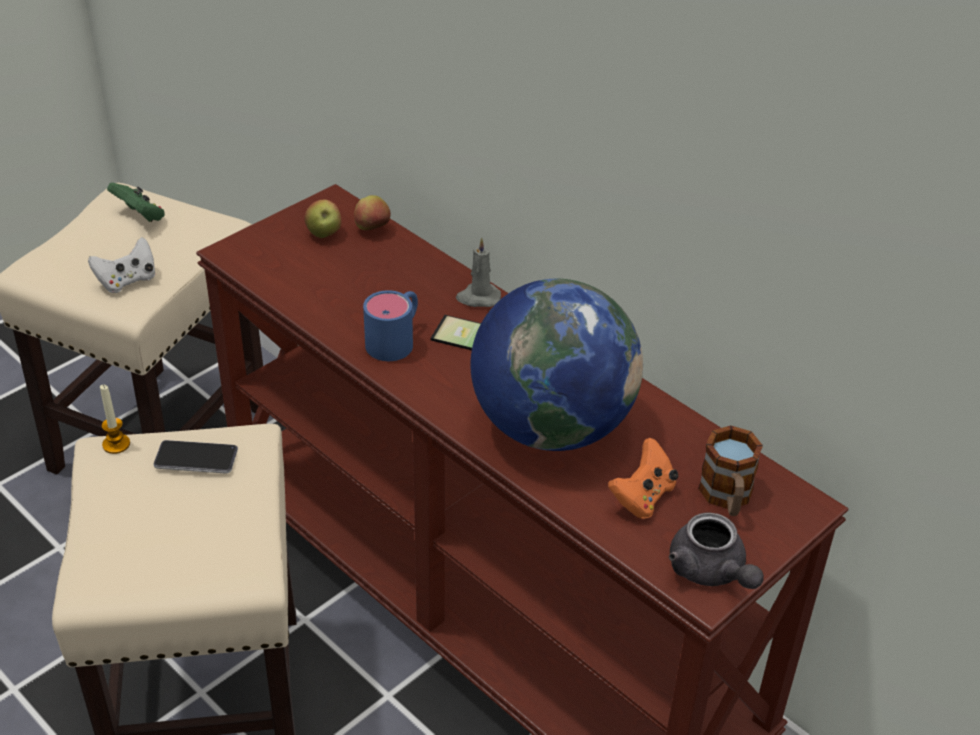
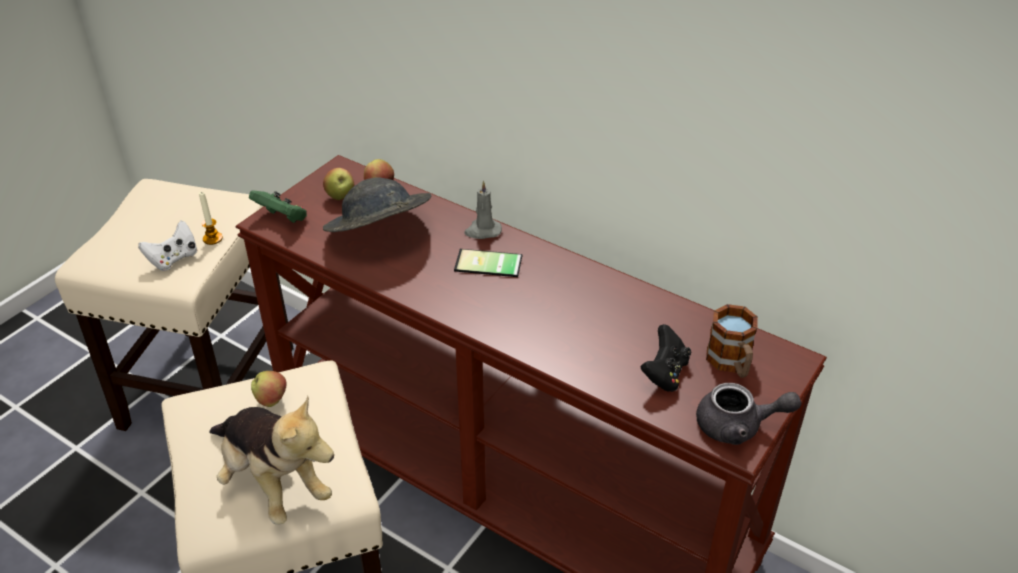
camera: 10 degrees left, 0 degrees up
candle [100,384,130,454] -> candle moved to [199,192,223,245]
green game controller [107,183,165,222] -> green game controller moved to [249,191,307,223]
phone [153,440,238,474] -> apple [251,371,286,407]
blue mug [363,290,418,361] -> none
globe [471,279,643,451] -> none
orange game controller [608,438,678,519] -> black game controller [641,324,691,392]
grey teapot [669,512,764,589] -> grey teapot turned 45 degrees counterclockwise [696,383,802,445]
none -> plush toy [209,396,334,525]
none -> grey hat [323,177,431,232]

